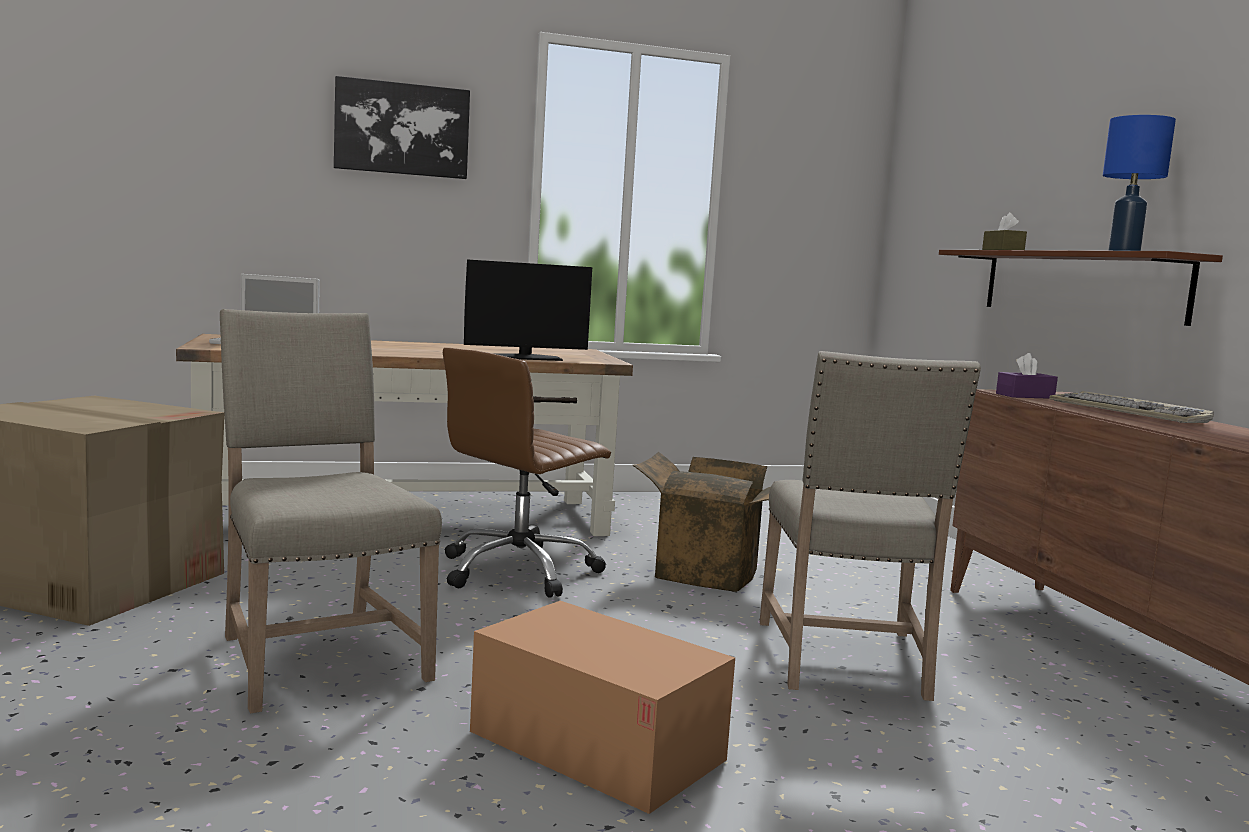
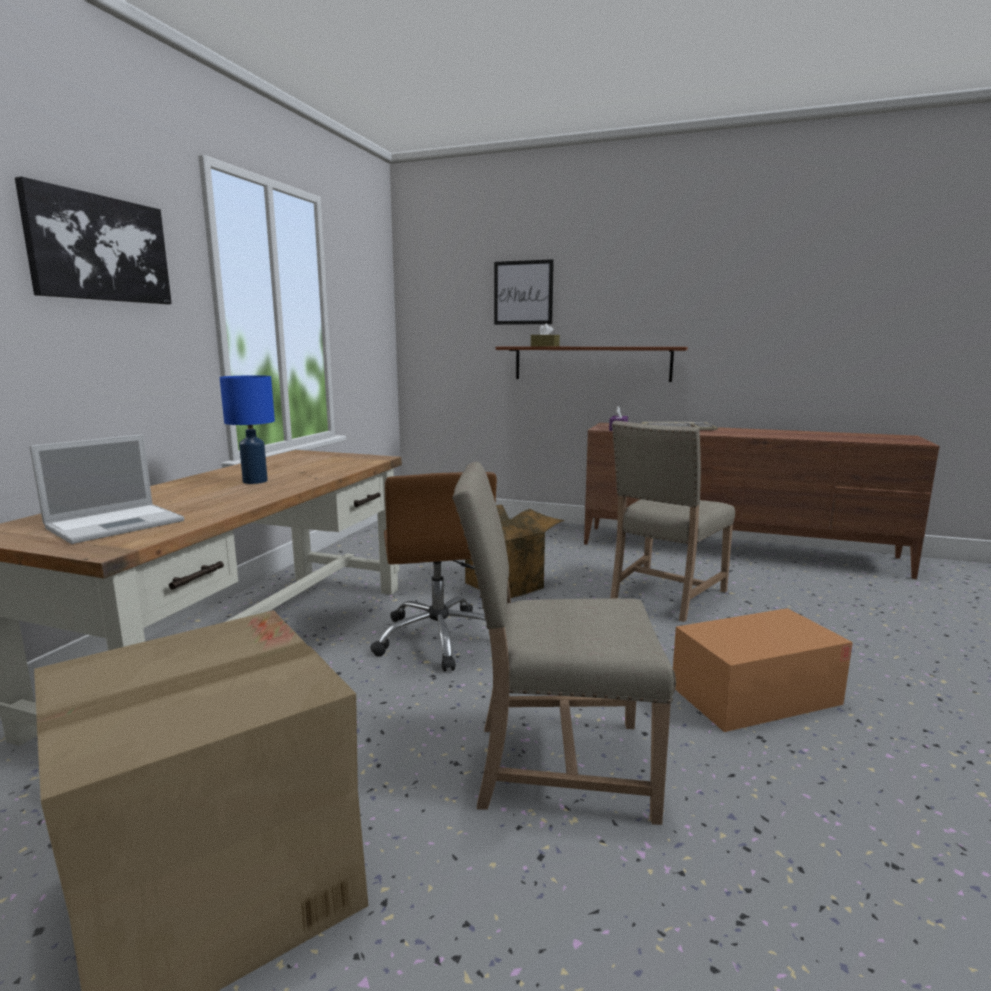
camera: 55 degrees left, 5 degrees up
monitor [464,259,592,361] -> none
beige chair [760,351,981,701] -> beige chair turned 90 degrees clockwise [610,421,735,622]
blue table lamp [1103,115,1176,251] -> blue table lamp moved to [220,375,275,484]
none -> picture [494,259,554,325]

